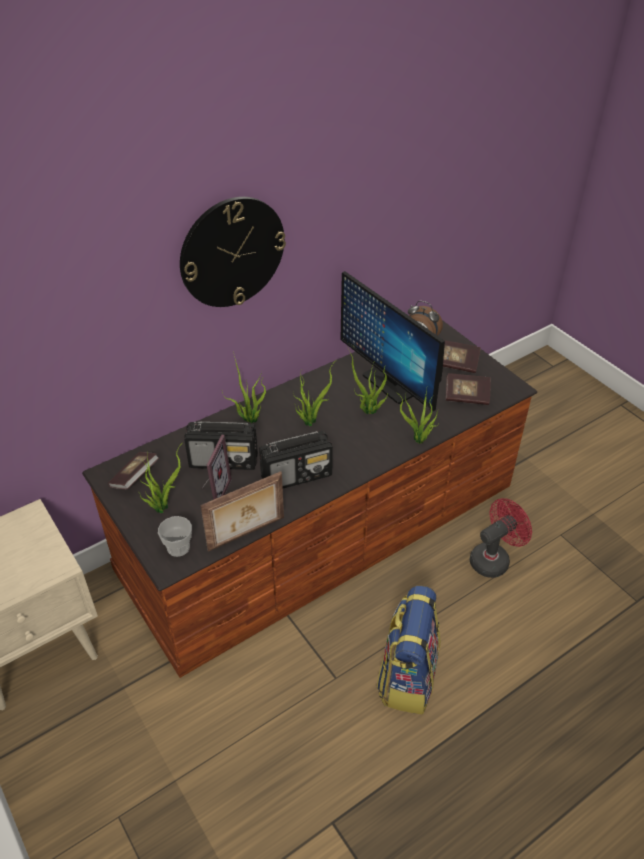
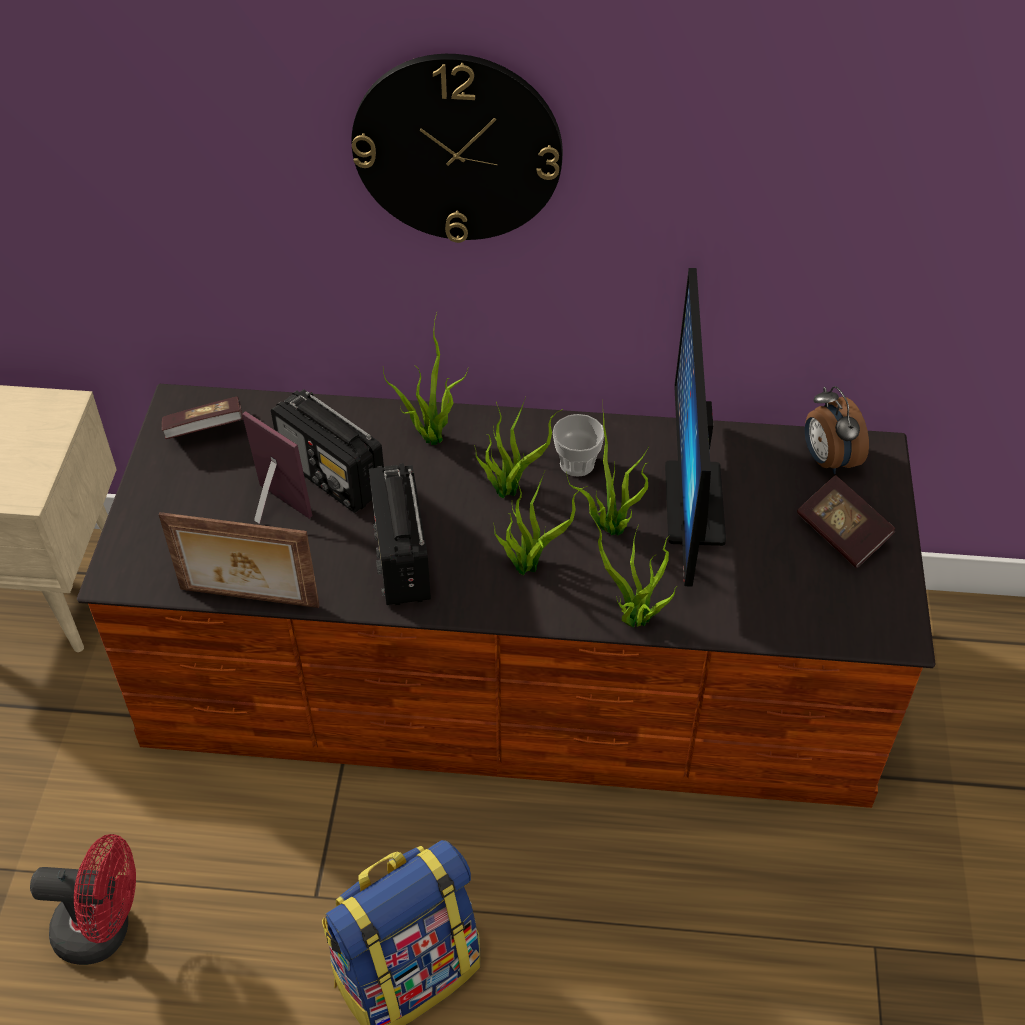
camera: 40 degrees right, 5 degrees up
potted plant [140,448,180,513] -> potted plant moved to [493,471,588,575]
cup [158,516,192,557] -> cup moved to [553,414,604,477]
picture frame [201,435,232,500] -> picture frame turned 105 degrees counterclockwise [242,411,313,524]
radio [259,431,333,488] -> radio turned 60 degrees clockwise [369,463,431,605]
book [446,373,491,405] -> none
red fan [469,498,532,578] -> red fan moved to [30,834,136,965]

